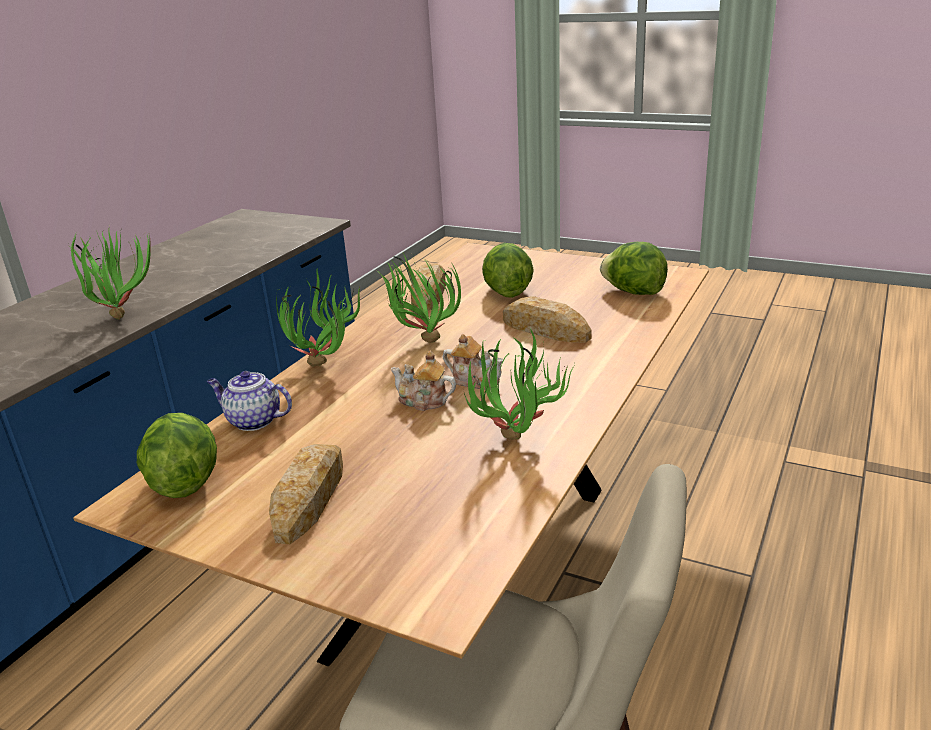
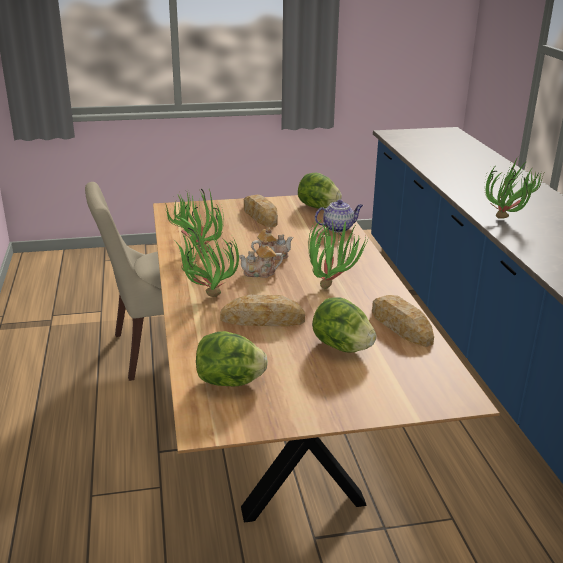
camera: 140 degrees right, 0 degrees up
potted plant [276,271,360,366] -> potted plant moved to [174,225,239,297]

